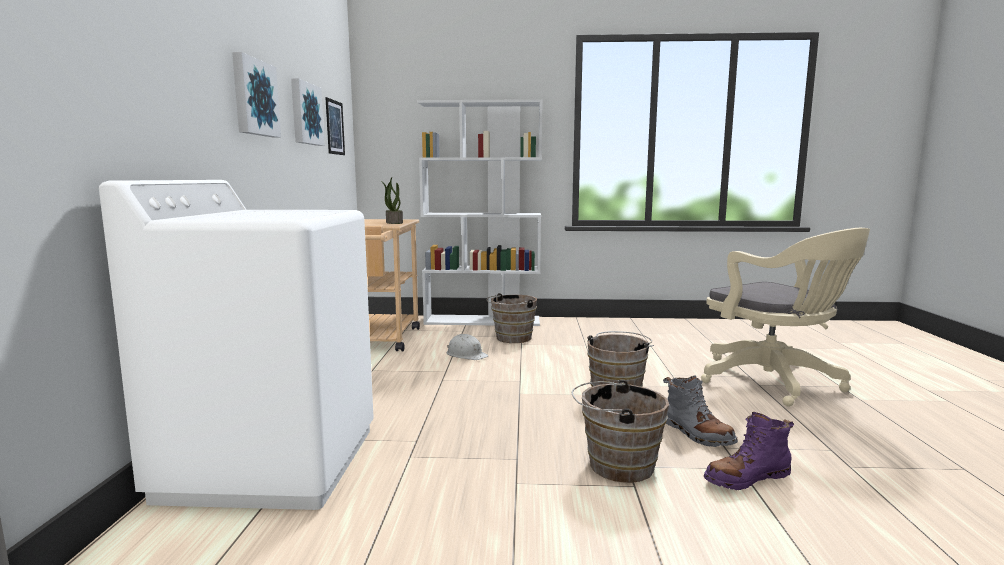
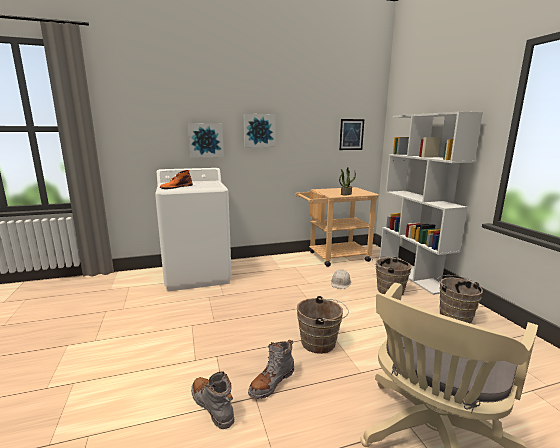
camera: 70 degrees right, 5 degrees up
picture [291,78,325,146] -> picture moved to [188,123,224,158]
brown bucket [572,379,669,483] -> brown bucket moved to [437,275,483,323]
purple boot [704,412,794,490] -> grey boot [191,371,234,429]
none -> orange boot [160,170,193,189]

